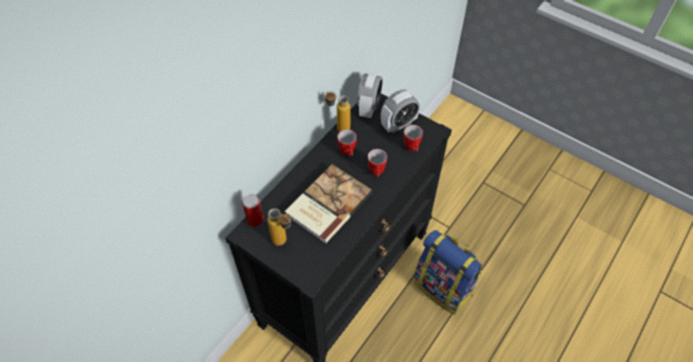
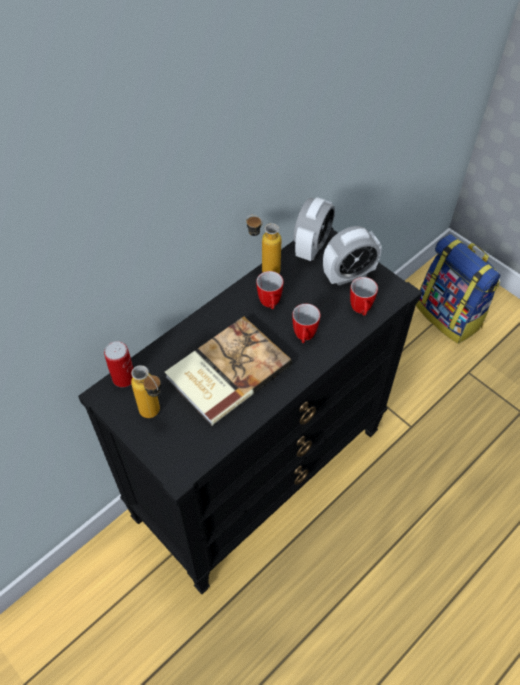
camera: 10 degrees right, 0 degrees up
backpack [413,230,483,315] -> backpack moved to [416,234,500,344]

